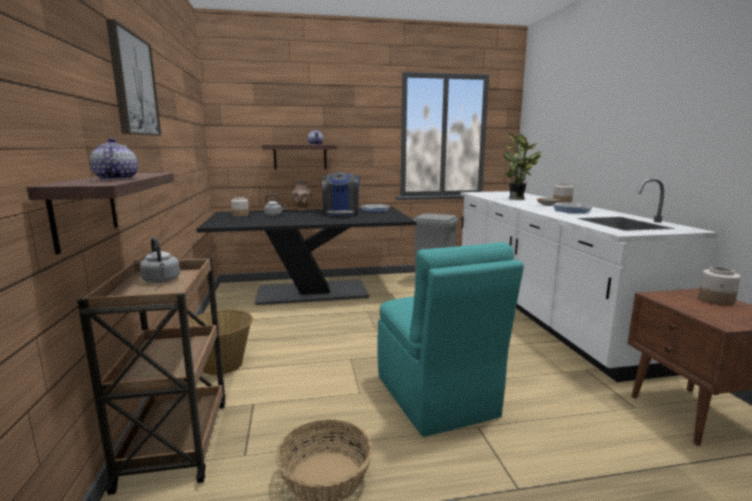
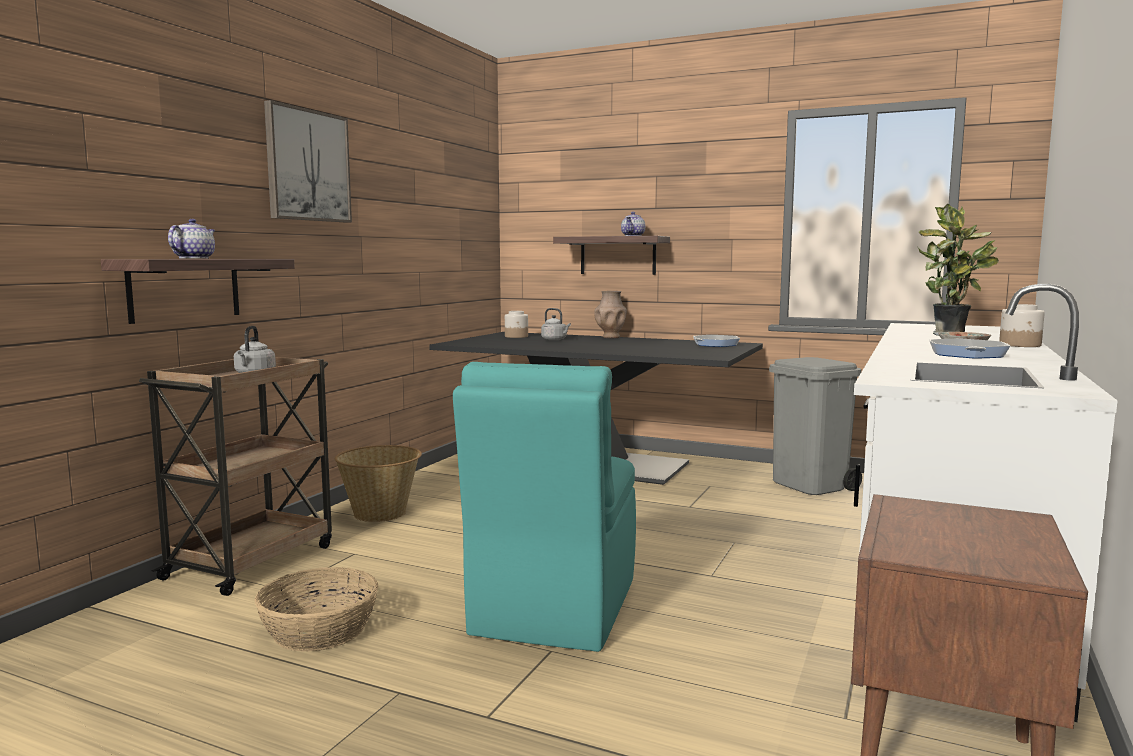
camera: 35 degrees right, 5 degrees down
coffee machine [322,172,360,216] -> none
jar [698,266,741,305] -> none

